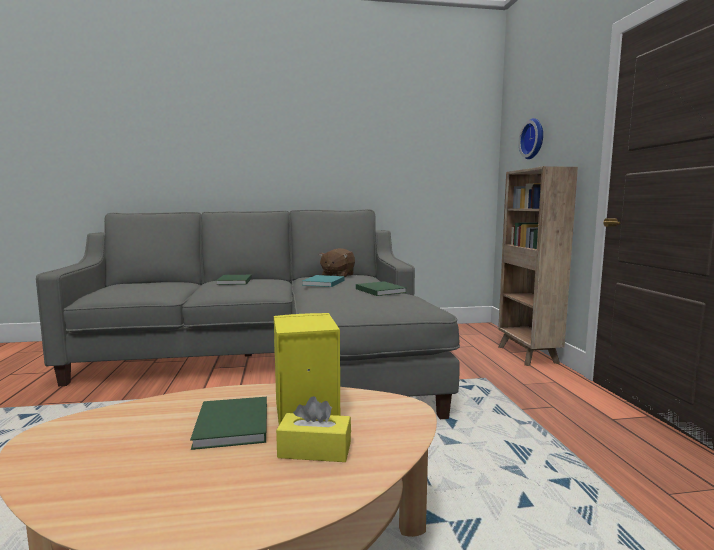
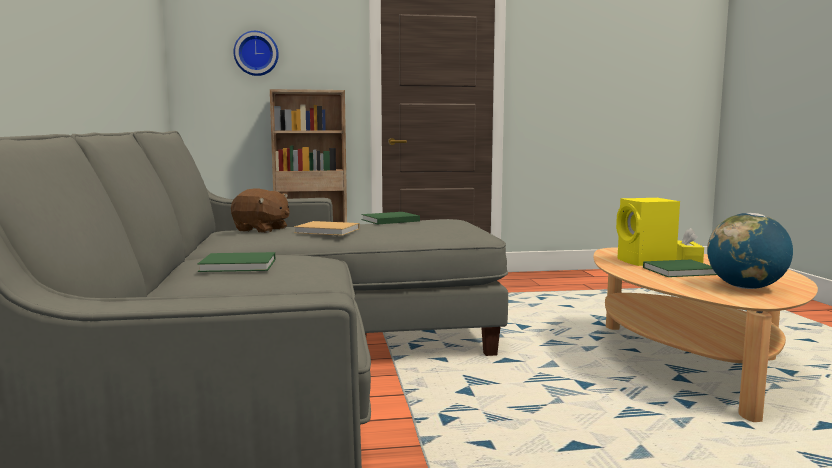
camera: 90 degrees left, 0 degrees up
turquoise book [302,275,344,287] -> beige book [294,221,360,236]
none -> globe [707,213,793,289]

